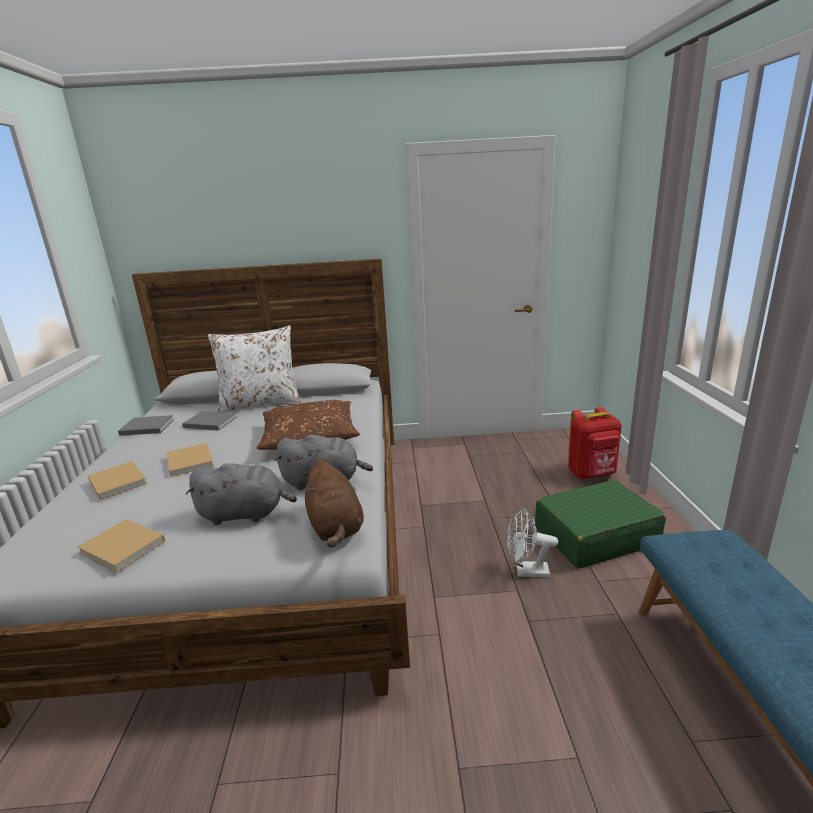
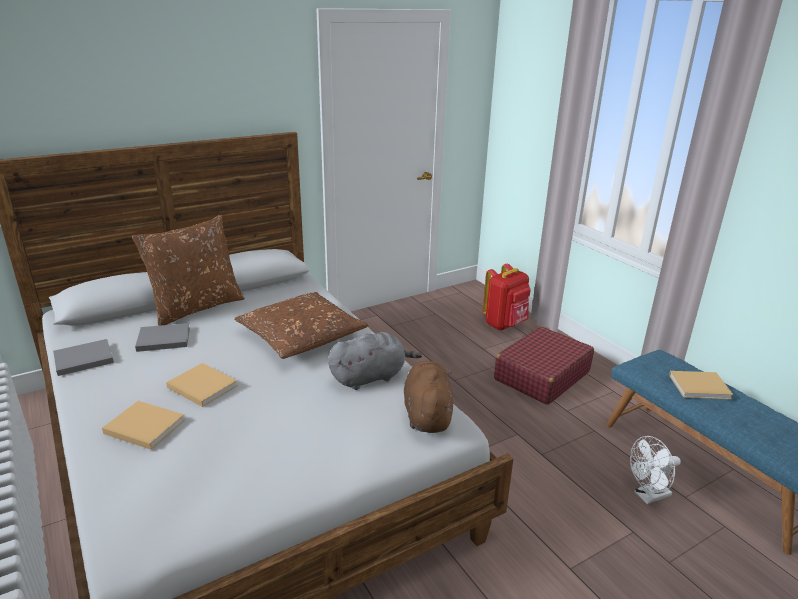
camera: 30 degrees left, 5 degrees up
beige book [77,520,165,572] -> beige book moved to [669,371,733,399]
grey plush toy [186,463,297,525] -> none
white pillow [208,325,301,412] -> brown pillow [132,215,245,326]
brown plush toy [303,459,364,547] -> brown plush toy turned 135 degrees counterclockwise [404,361,453,433]
white fan [507,508,558,577] -> white fan moved to [630,436,681,504]
green suitcase [535,480,666,568] -> red suitcase [494,326,594,405]

